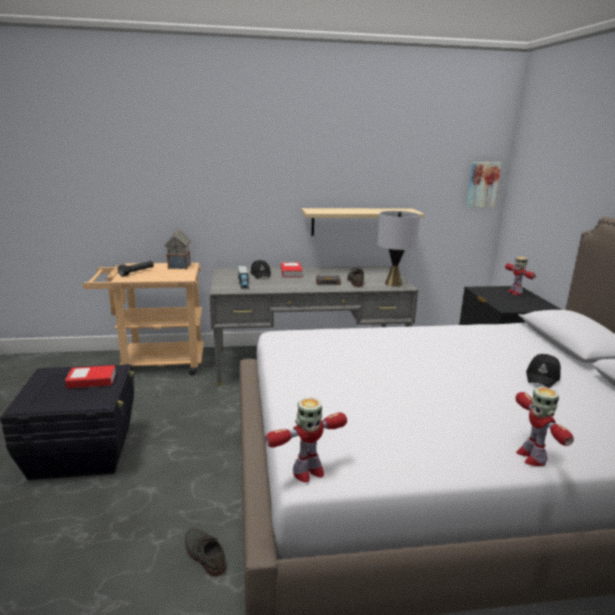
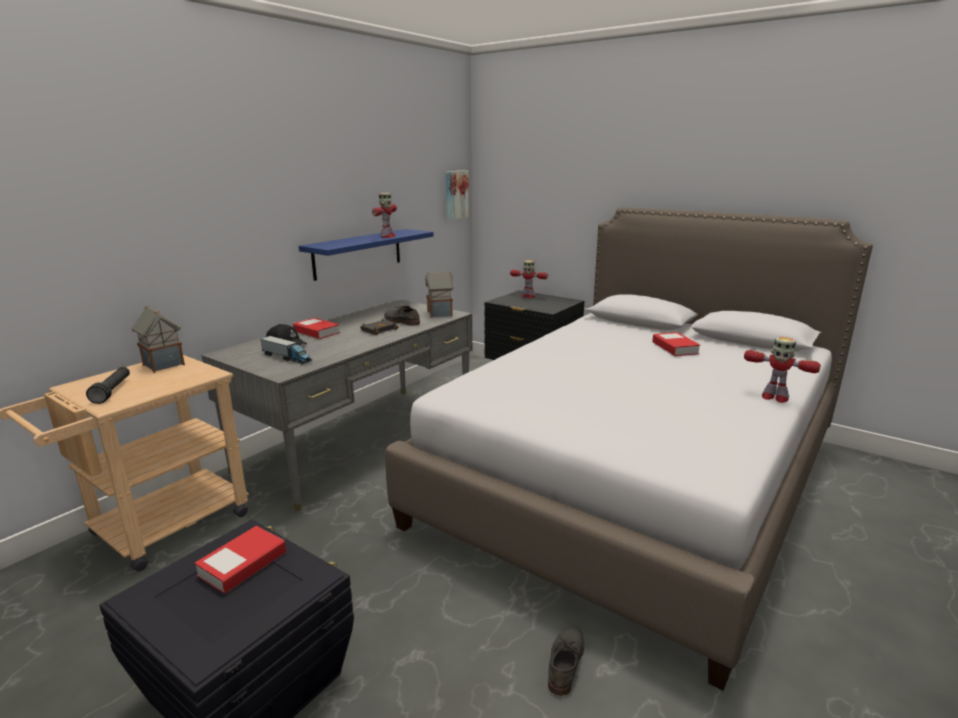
camera: 45 degrees left, 0 degrees up
grey shoe [185,528,226,577] -> grey shoe turned 105 degrees clockwise [548,626,584,696]
toy robot [265,398,347,483] -> toy robot moved to [372,193,397,238]
beige shelf [302,208,424,236] -> blue shelf [299,229,434,281]
grey table lamp [377,211,420,287] -> toy house [425,270,454,318]
black cap [526,354,561,388] -> book [652,332,700,356]

